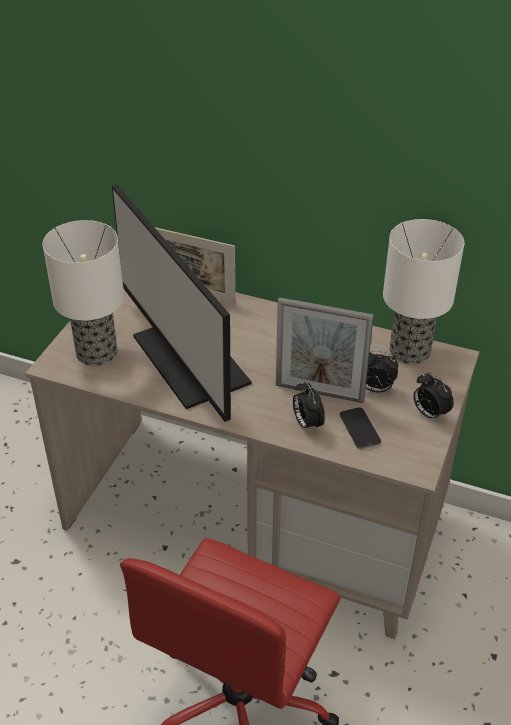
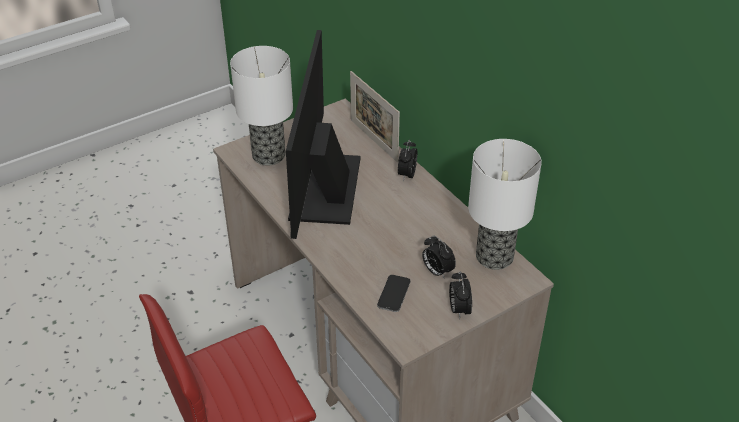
camera: 35 degrees right, 0 degrees up
picture frame [276,297,374,403] -> none
alarm clock [293,381,325,434] -> alarm clock moved to [398,139,417,181]

